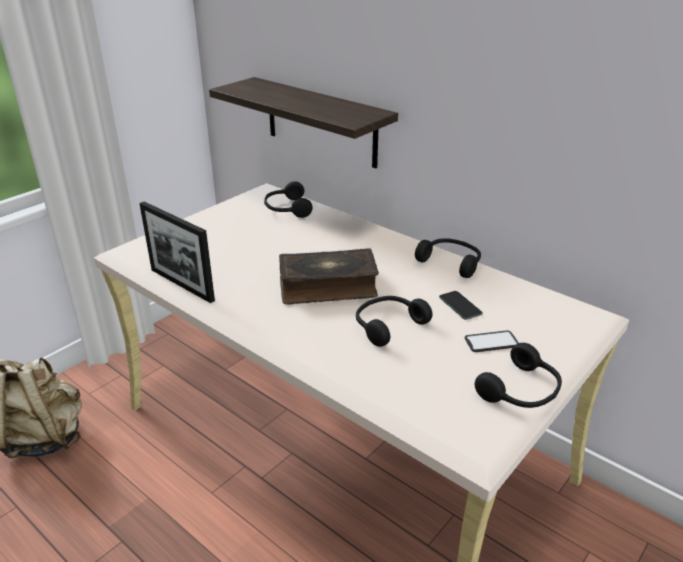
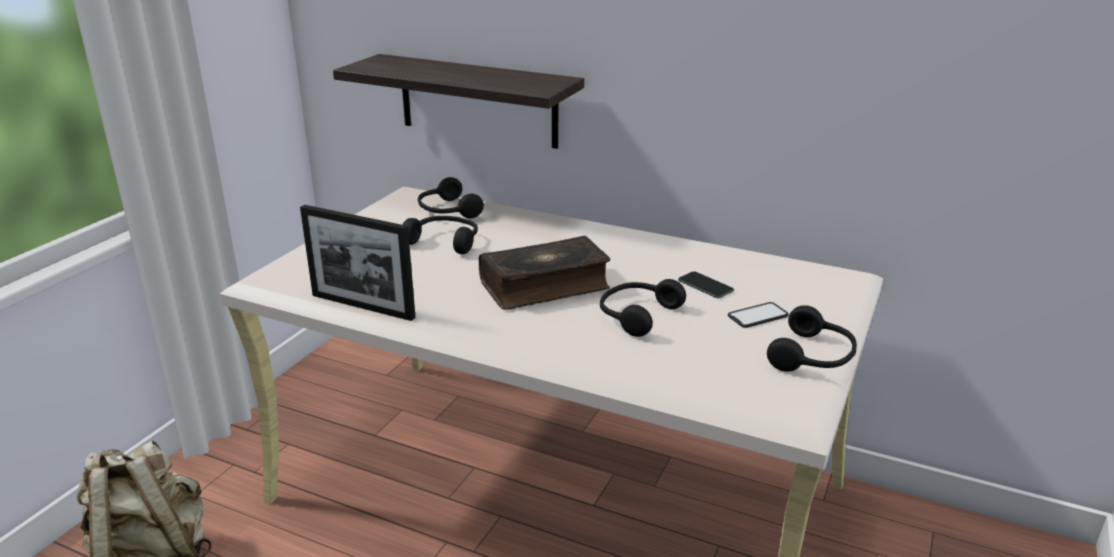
camera: 15 degrees left, 5 degrees down
black headphones [415,238,481,278] -> black headphones moved to [403,216,478,254]

